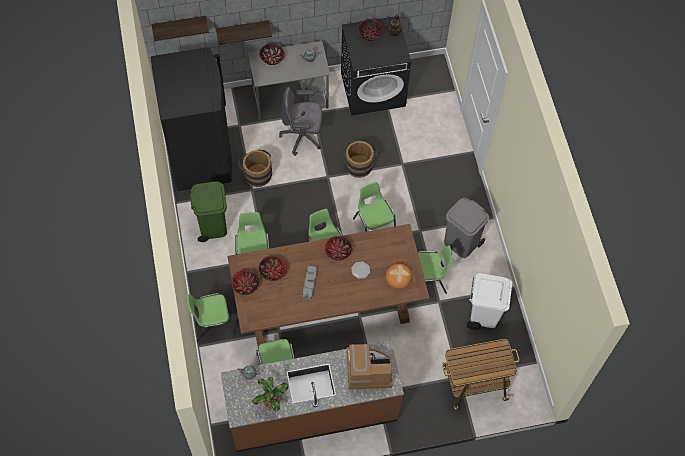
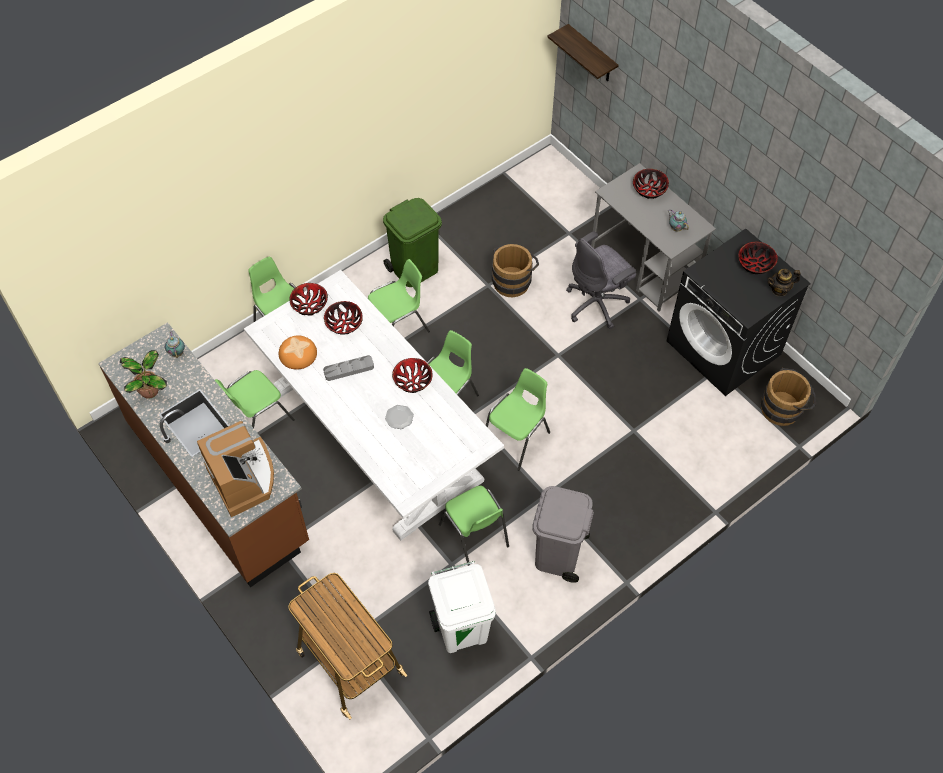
camera: 65 degrees right, 5 degrees down
black fridge [151,47,232,191] -> none
shelf [216,20,272,45] -> none
brown dining table [227,224,429,350] -> white dining table [244,270,504,541]
grey office chair [279,87,322,156] -> grey office chair turned 105 degrees counterclockwise [566,231,636,329]
brown bucket [344,141,377,178] -> brown bucket moved to [761,368,816,426]
bread [386,264,412,289] -> bread moved to [279,336,317,370]

